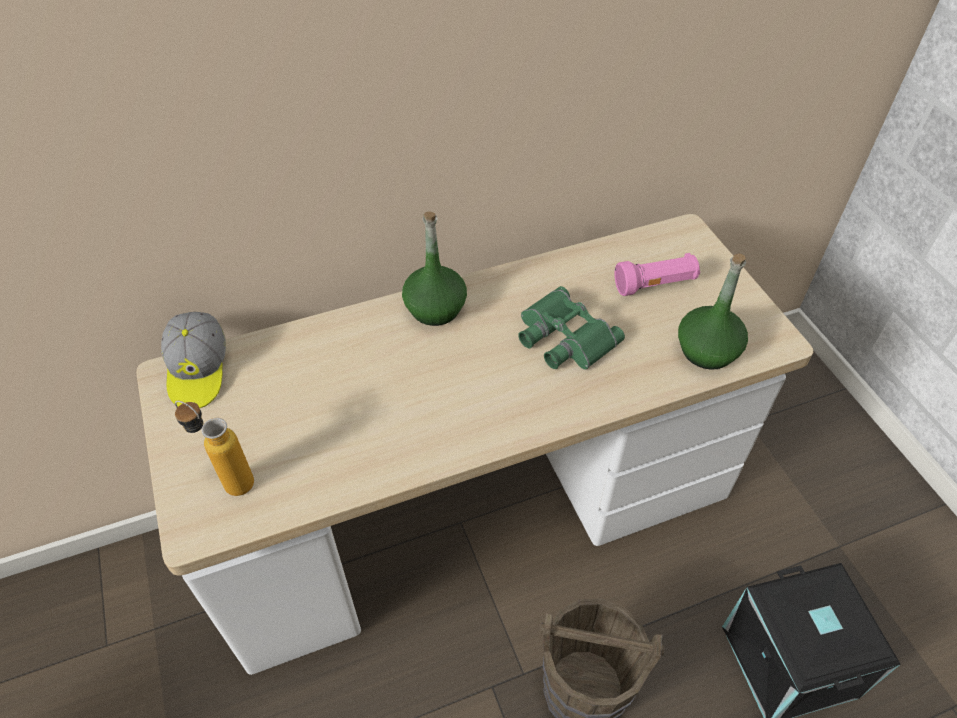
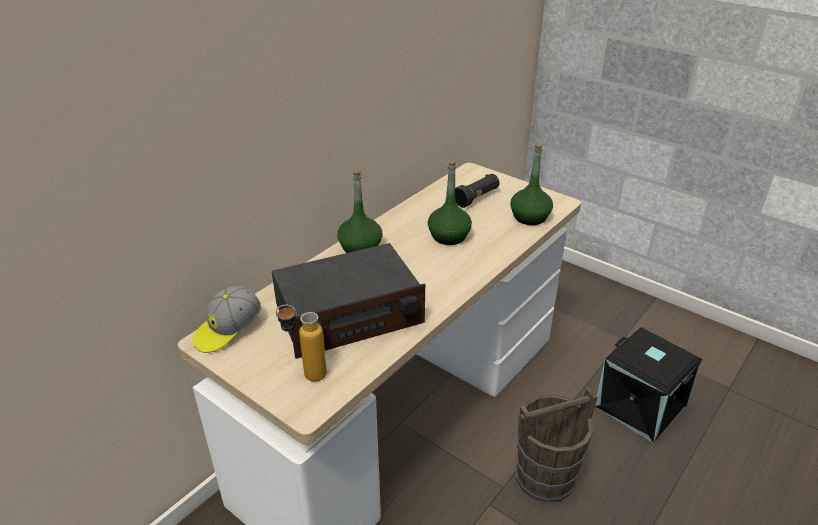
camera: 30 degrees left, 15 degrees down
cap [161,312,226,408] -> cap turned 75 degrees clockwise [193,285,261,353]
green binoculars [519,286,625,369] -> green bottle [428,160,472,245]
pink flashlight [614,253,700,296] -> black flashlight [455,174,499,208]
none -> radio [272,243,425,359]

